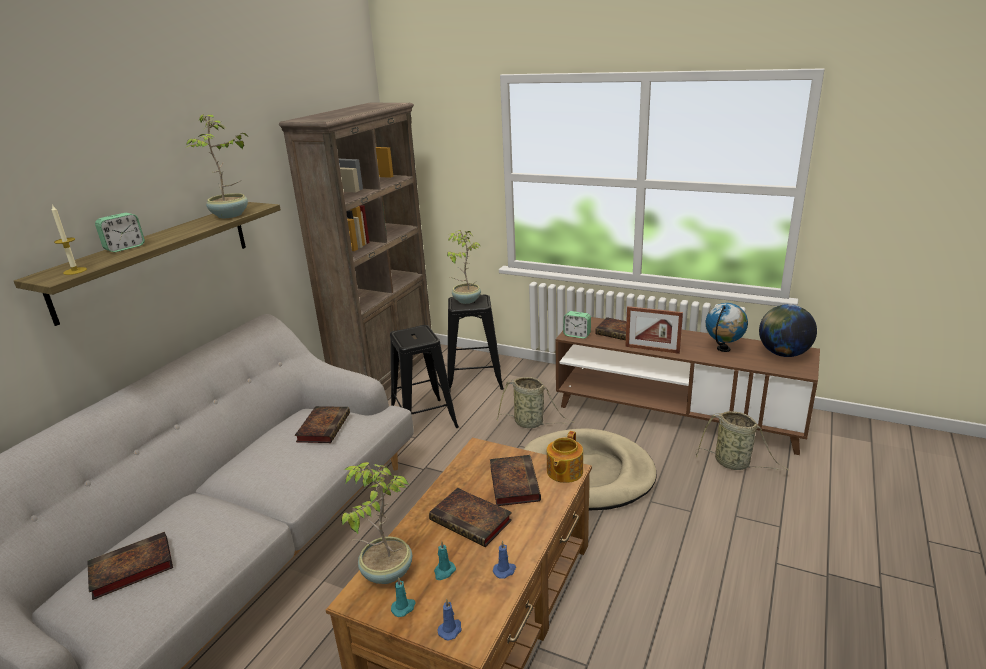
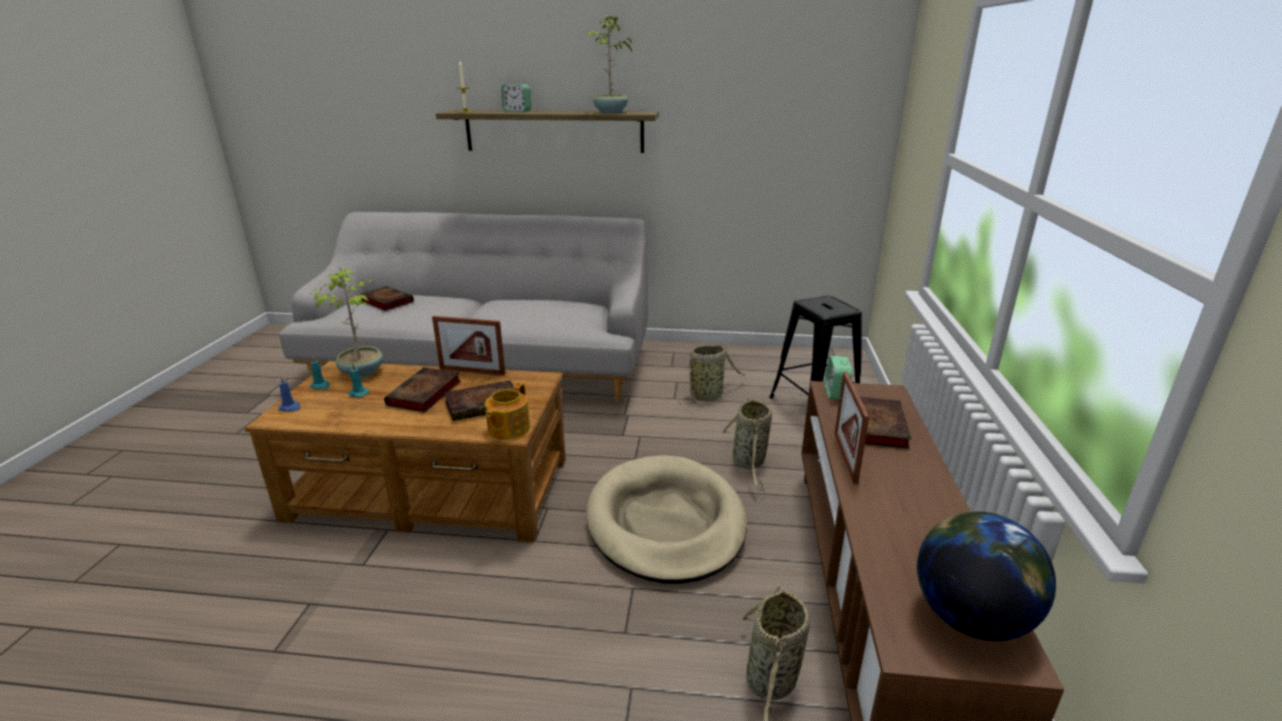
camera: 70 degrees right, 0 degrees up
brown bookcase [279,103,431,390] -> none
book [295,406,350,443] -> none
black stool [390,325,459,428] -> basket [678,345,746,404]
potted plant [447,230,481,304] -> none
blue candle [493,541,516,578] -> none
teapot [547,431,583,483] -> teapot turned 75 degrees counterclockwise [485,383,530,439]
globe [706,303,748,352] -> none
none -> picture frame [432,316,505,375]

